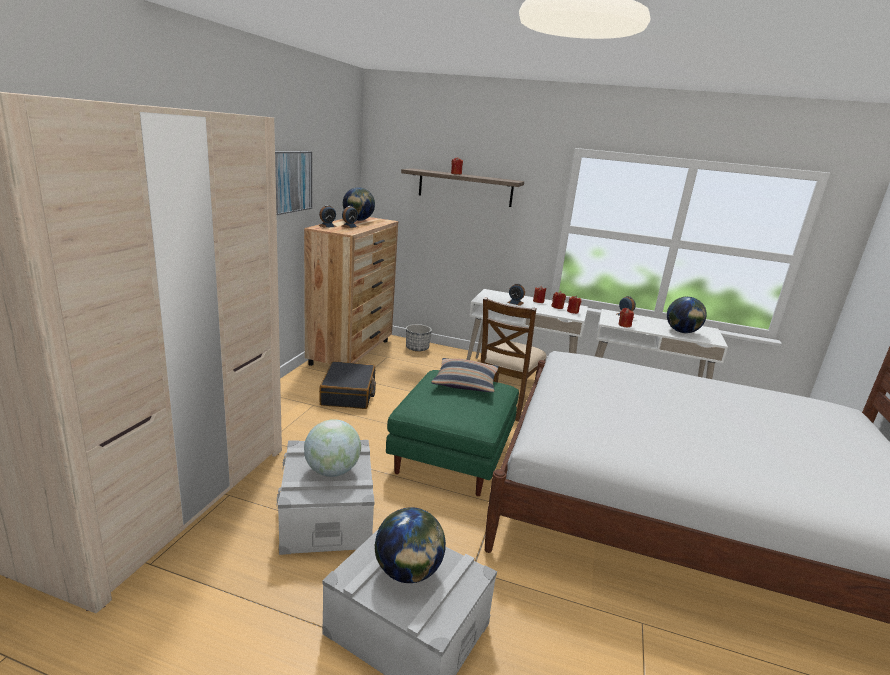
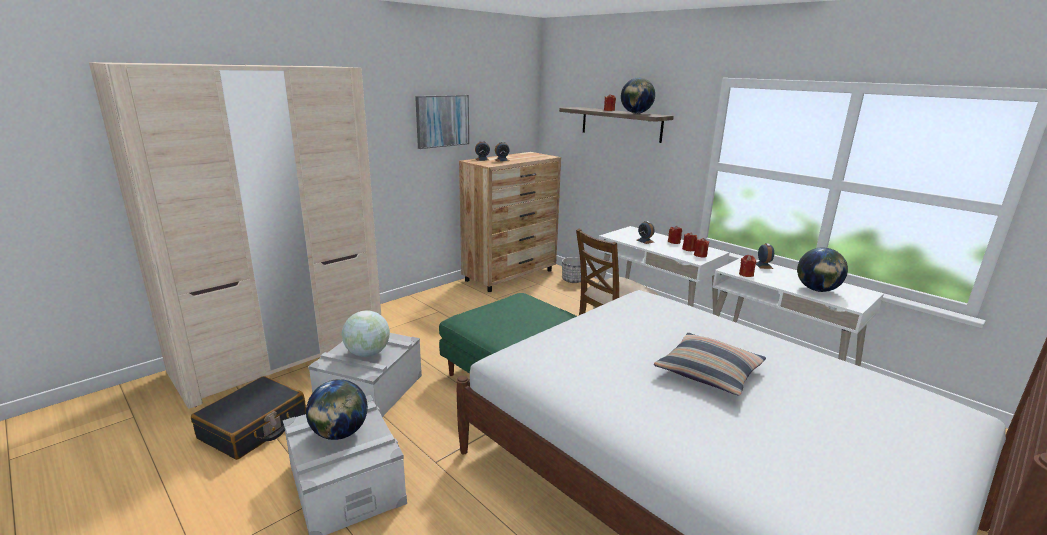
camera: 30 degrees right, 0 degrees up
black suitcase [319,361,376,409] -> black suitcase moved to [191,376,306,460]
globe [343,187,375,221] -> globe moved to [621,78,655,114]
pillow [431,358,499,392] -> pillow moved to [654,333,766,396]

